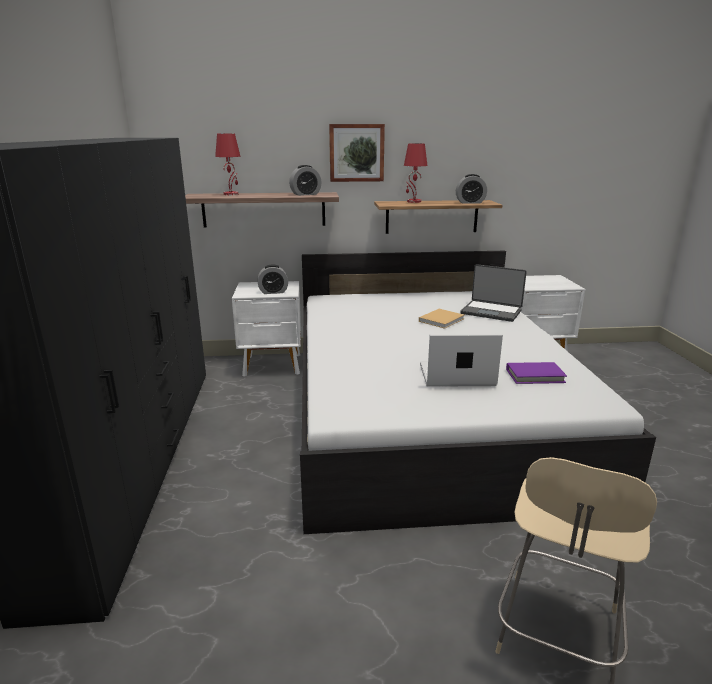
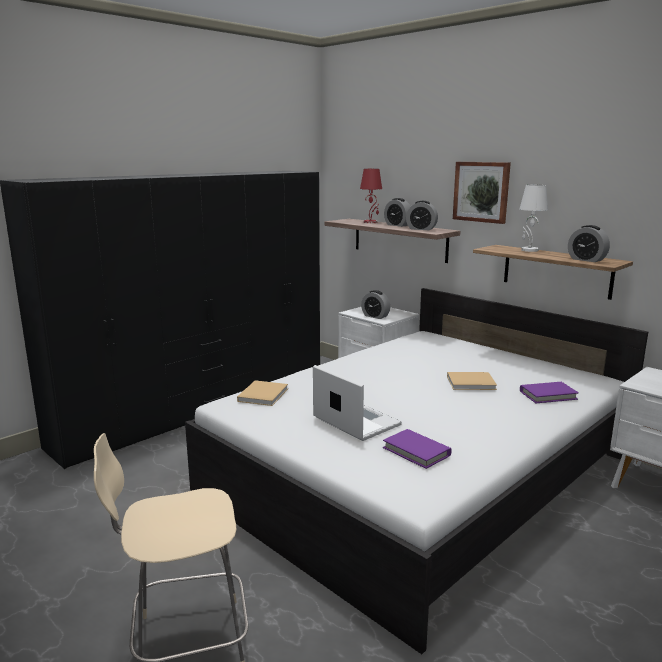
camera: 50 degrees right, 5 degrees down
red table lamp [404,143,427,203] -> white table lamp [519,185,548,252]
laptop [460,264,527,322] -> purple book [520,382,579,403]
none -> beige book [237,380,288,406]
none -> alarm clock [384,198,411,227]

